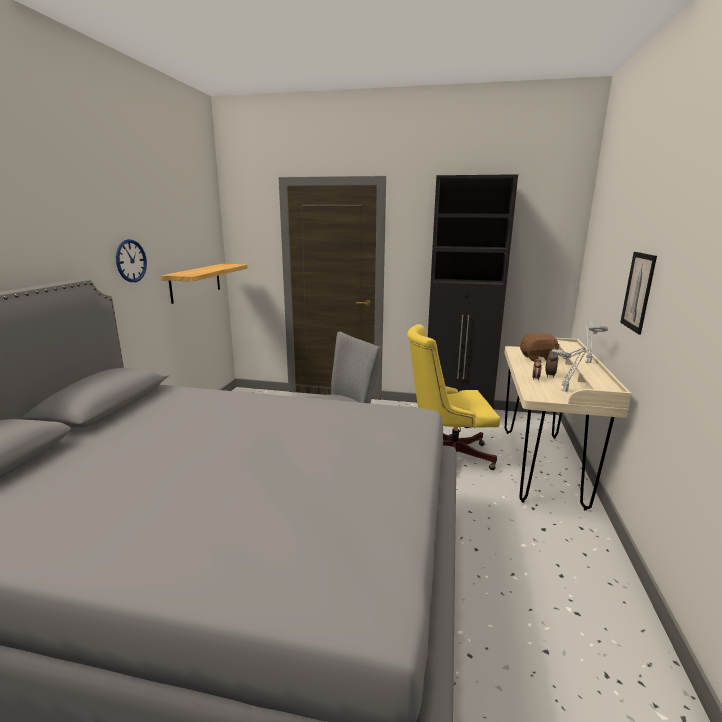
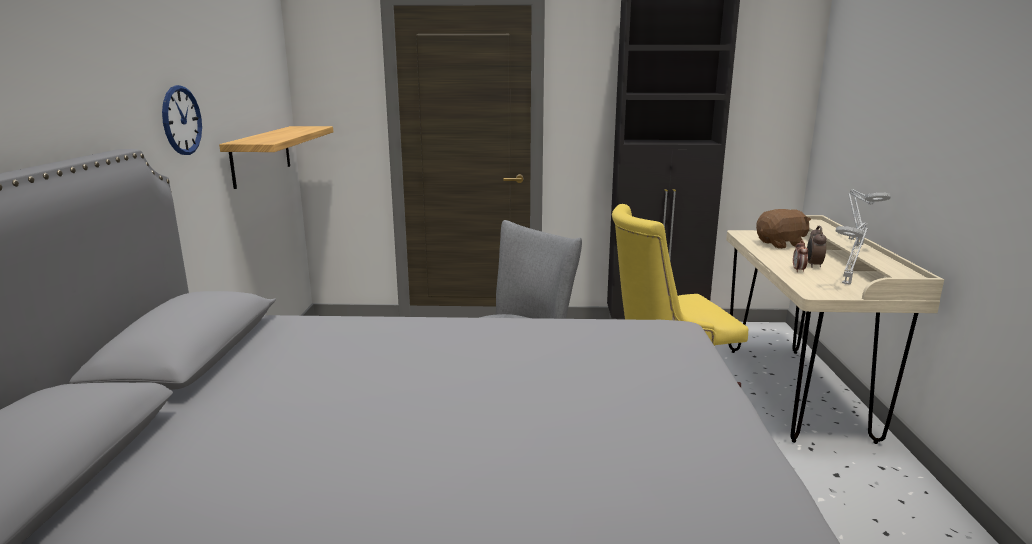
camera: 10 degrees left, 0 degrees up
picture [620,252,657,334] -> none

